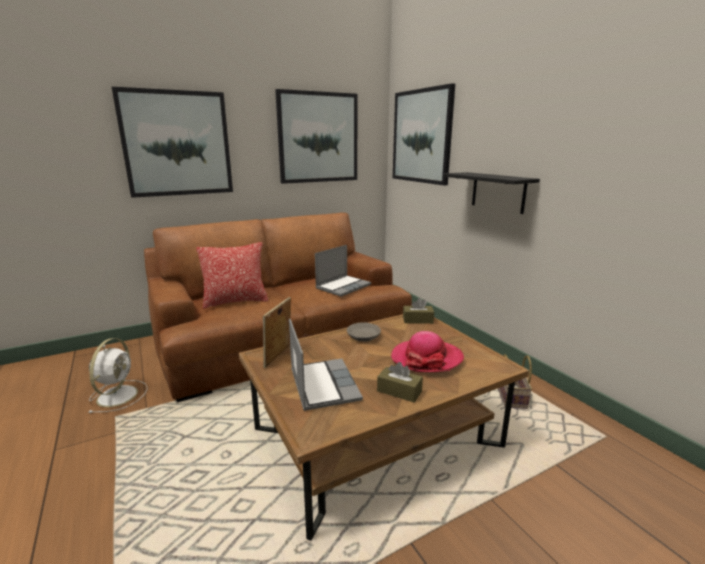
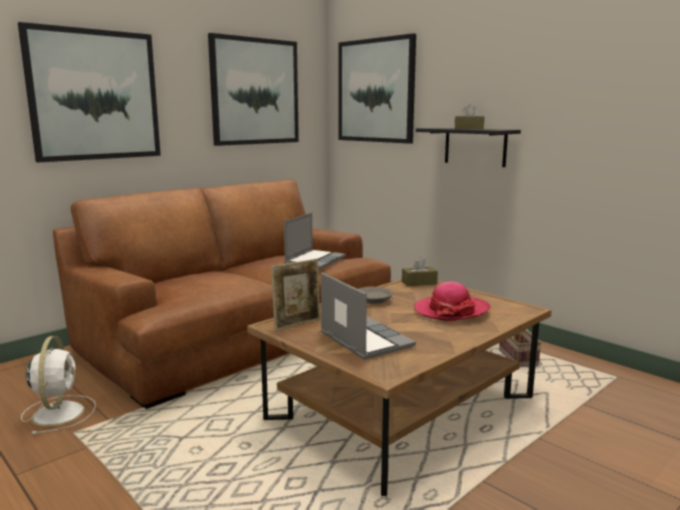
camera: 15 degrees left, 5 degrees down
pillow [197,242,268,309] -> none
picture frame [263,297,291,368] -> picture frame turned 135 degrees counterclockwise [271,259,320,331]
brown tissue box [377,362,423,403] -> brown tissue box moved to [455,104,484,129]

